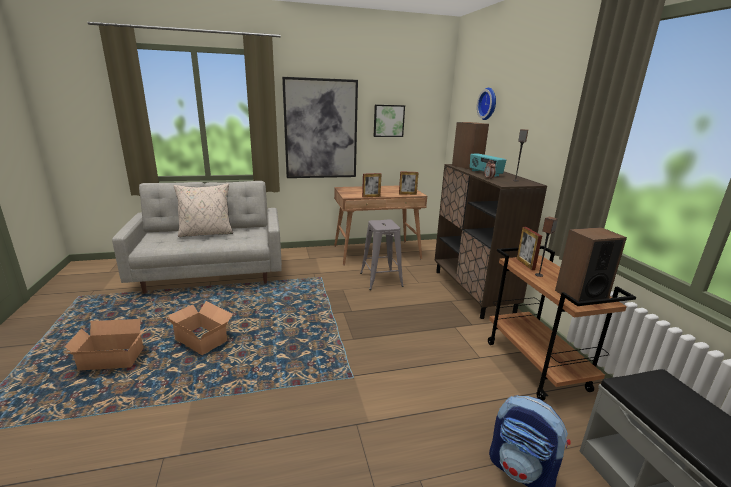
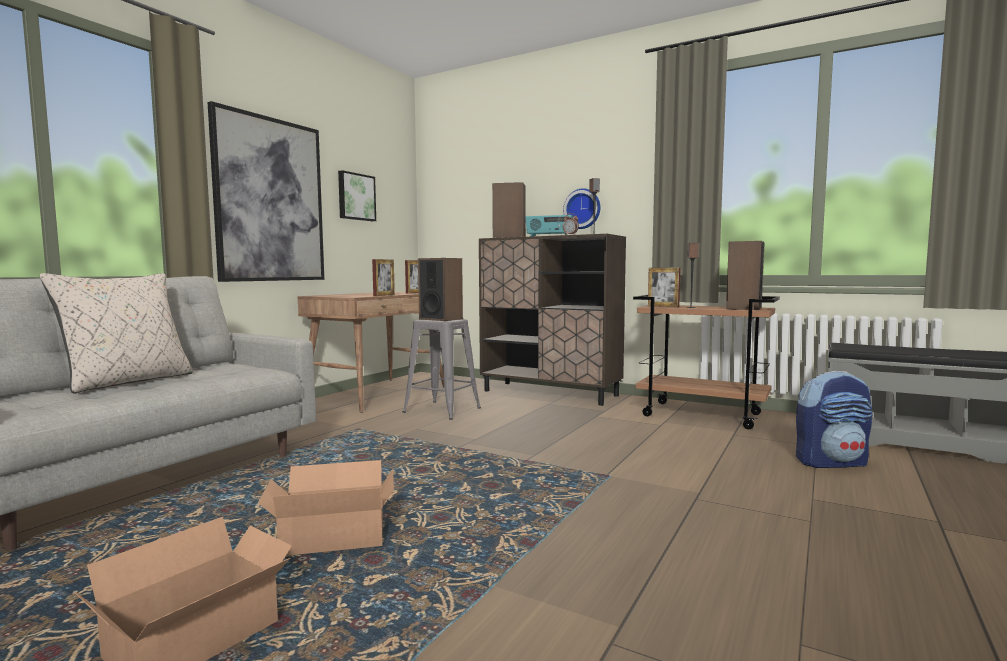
camera: 45 degrees left, 15 degrees down
wall clock [477,88,496,120] -> wall clock moved to [563,188,600,229]
none -> speaker [418,258,463,321]

